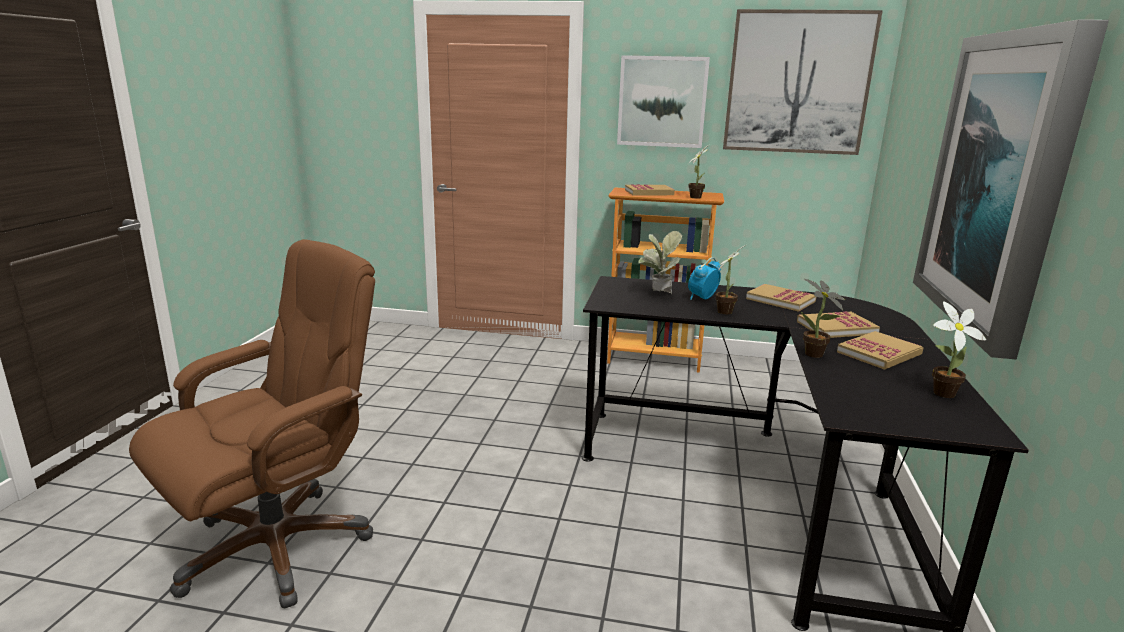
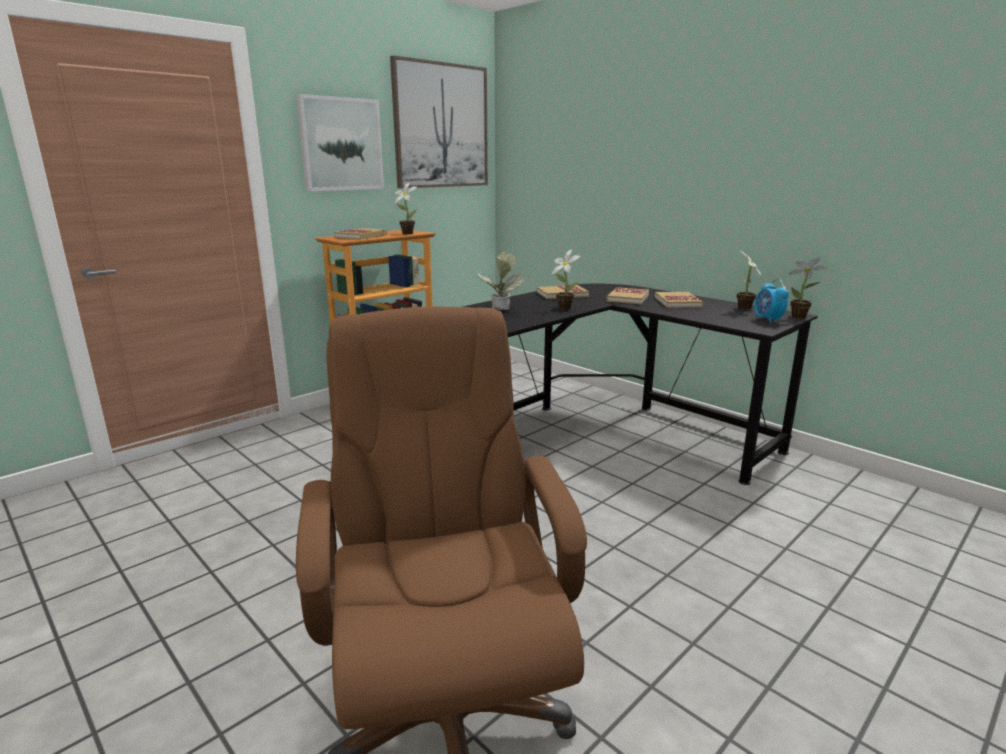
camera: 55 degrees left, 0 degrees up
alarm clock [688,257,721,300] -> alarm clock moved to [754,279,789,323]
potted plant [800,279,845,358] -> potted plant moved to [788,258,828,318]
picture [913,19,1109,359] -> none

